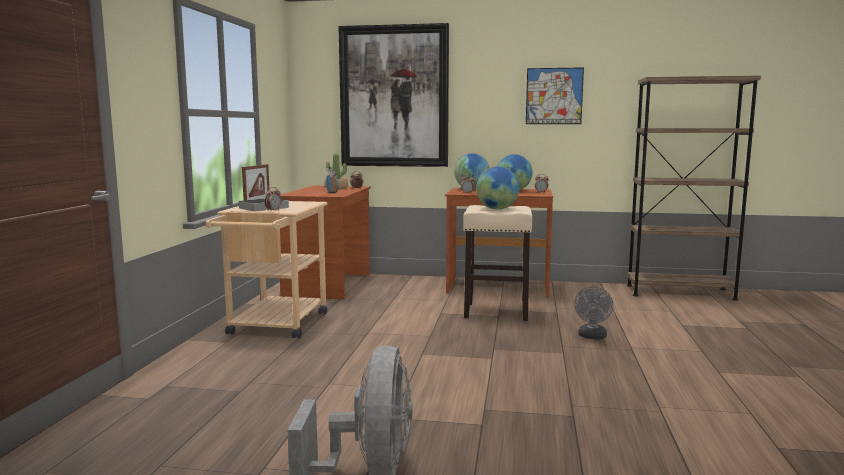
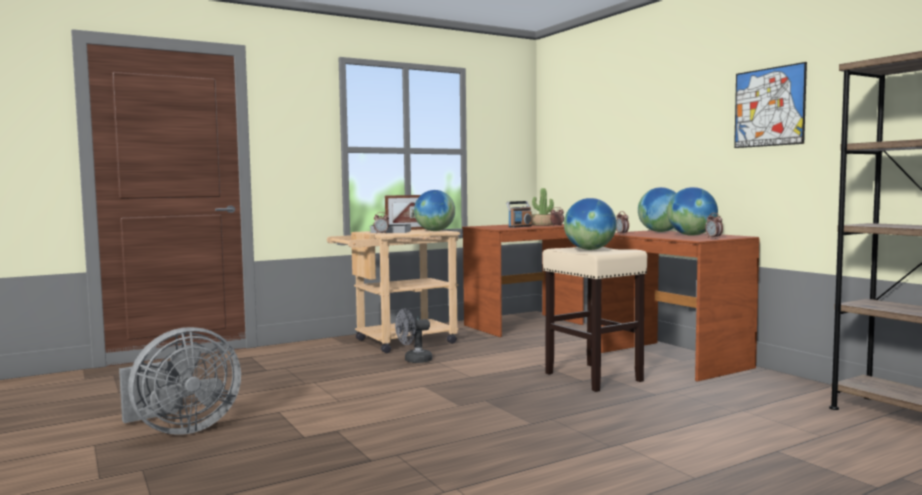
camera: 50 degrees right, 5 degrees down
picture [338,23,449,167] -> none
grey fan [574,286,613,339] -> grey fan moved to [395,309,432,363]
none -> globe [414,190,455,231]

